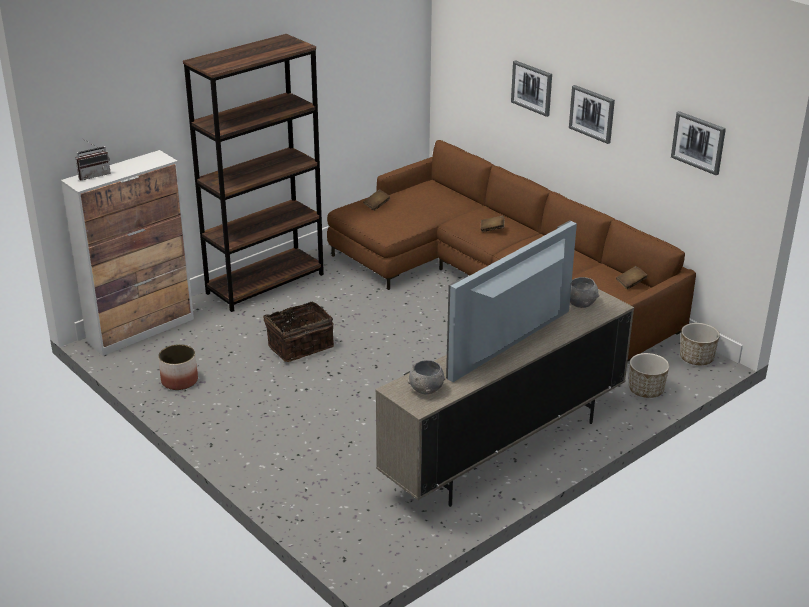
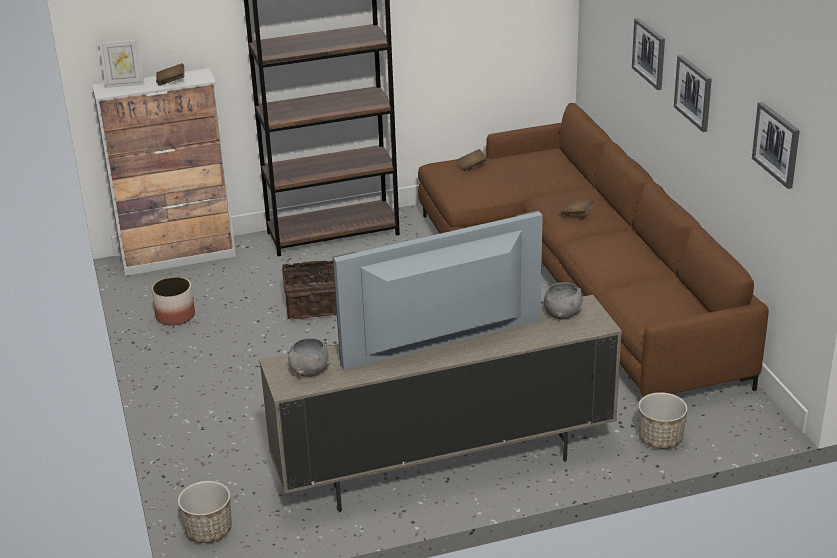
camera: 25 degrees right, 0 degrees up
radio [76,138,111,180] -> picture frame [99,37,144,88]
brown book [616,266,647,290] -> brown book moved to [156,63,185,86]
planter [680,323,720,365] -> planter moved to [178,481,232,543]

